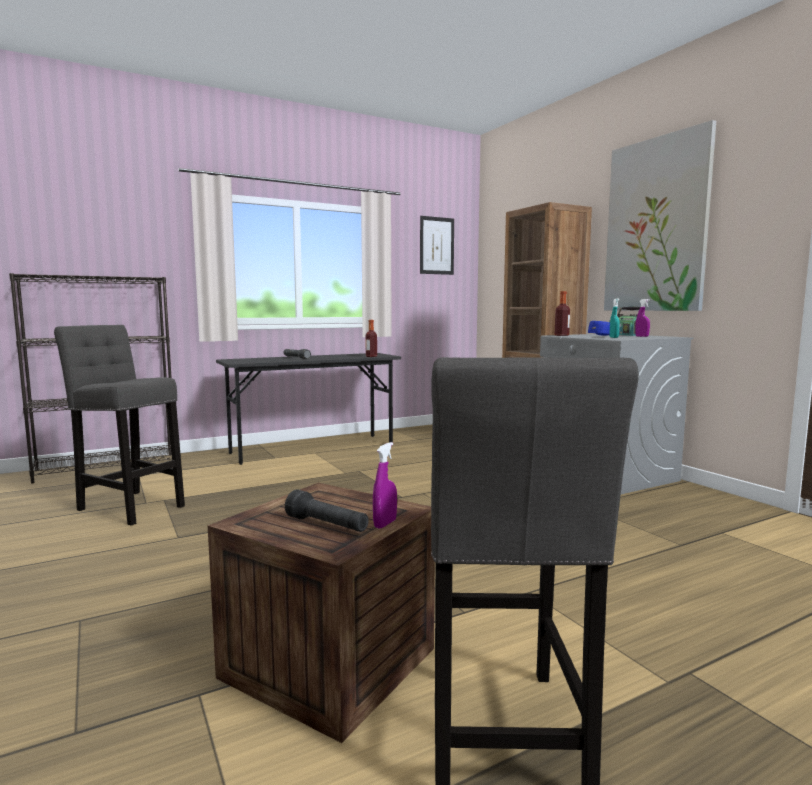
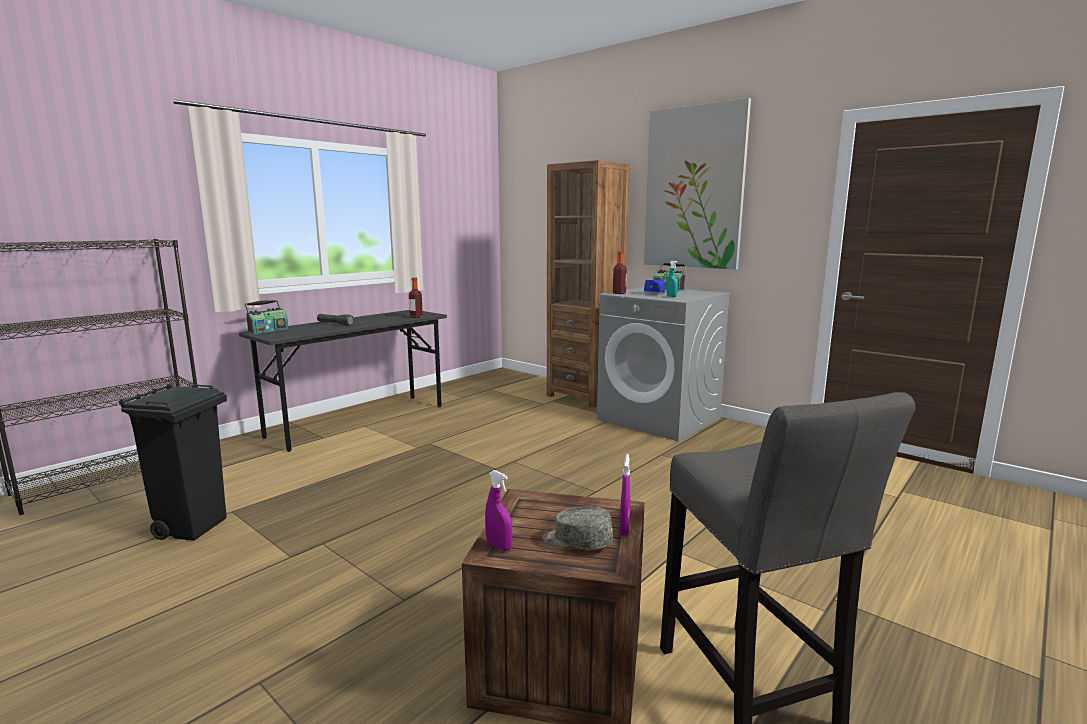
camera: 20 degrees left, 5 degrees up
grey stool [54,325,185,525] -> black trash can [119,384,227,541]
black flashlight [285,490,369,532] -> grey cap [543,506,613,550]
picture [420,216,454,275] -> none
purple spray bottle [635,299,650,337] -> purple spray bottle moved to [485,470,512,552]
none -> radio [245,300,288,334]

